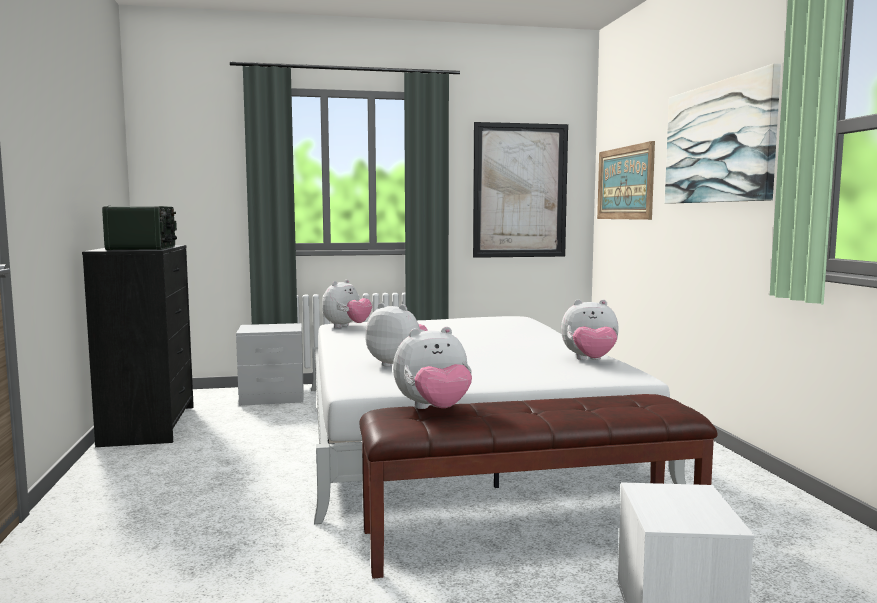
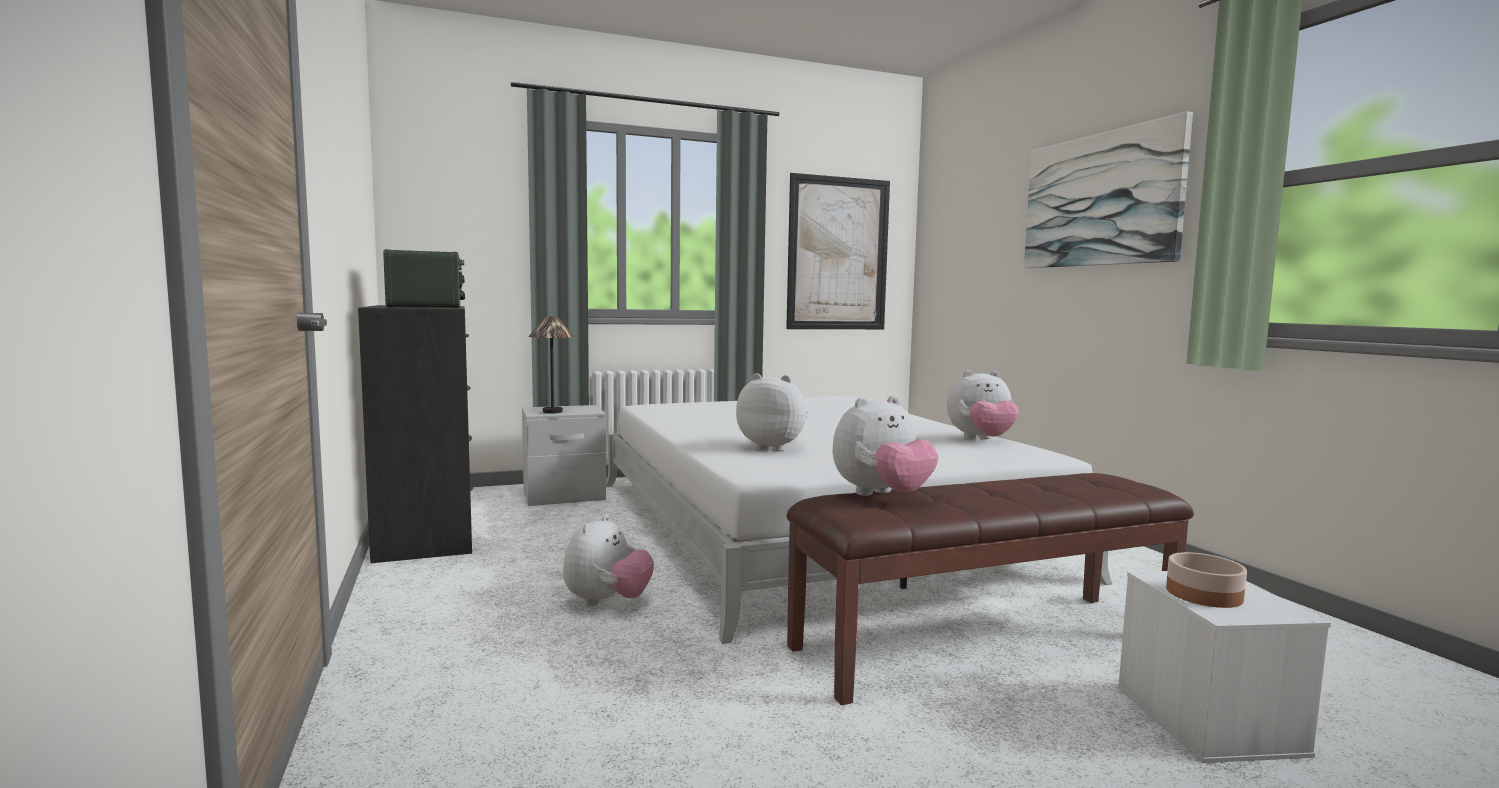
camera: 10 degrees left, 0 degrees up
plush toy [322,279,372,328] -> plush toy moved to [563,514,654,606]
picture [597,141,655,220] -> none
none -> table lamp [529,316,574,414]
none -> bowl [1166,552,1247,608]

